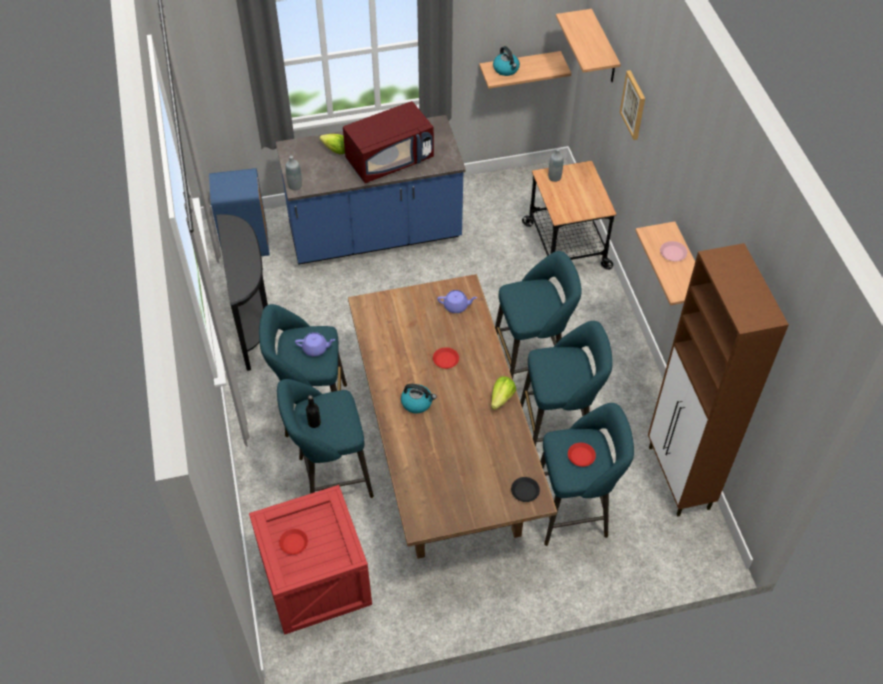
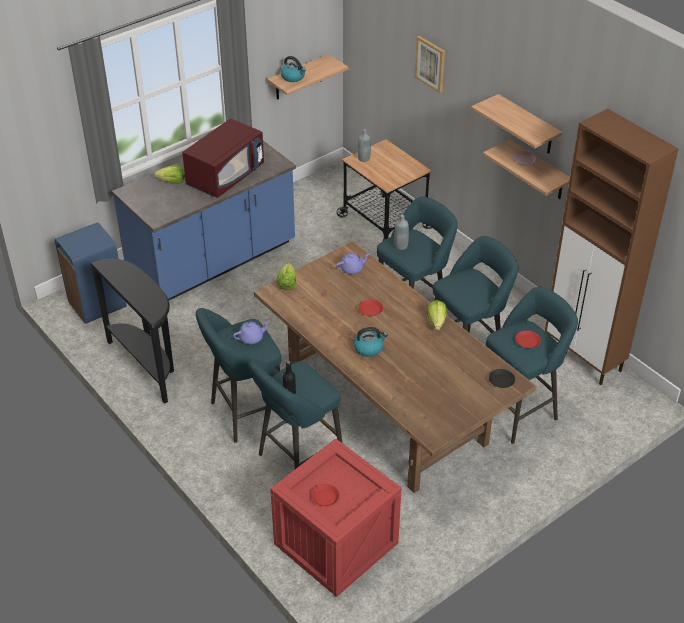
camera: 25 degrees left, 10 degrees down
grey bottle [286,156,302,190] -> grey bottle moved to [394,215,409,250]
shelf [556,9,621,82] -> shelf moved to [471,94,562,154]
none -> lettuce [276,263,296,290]

